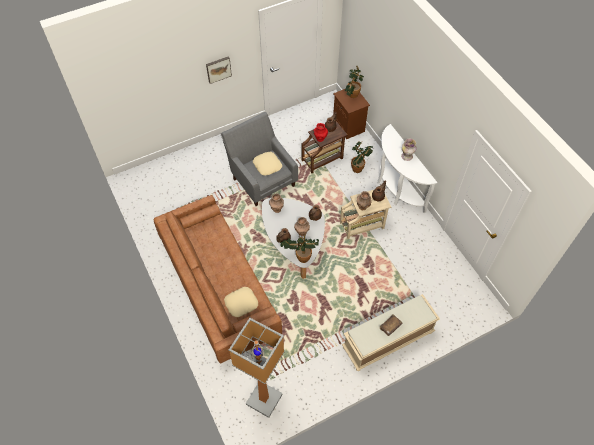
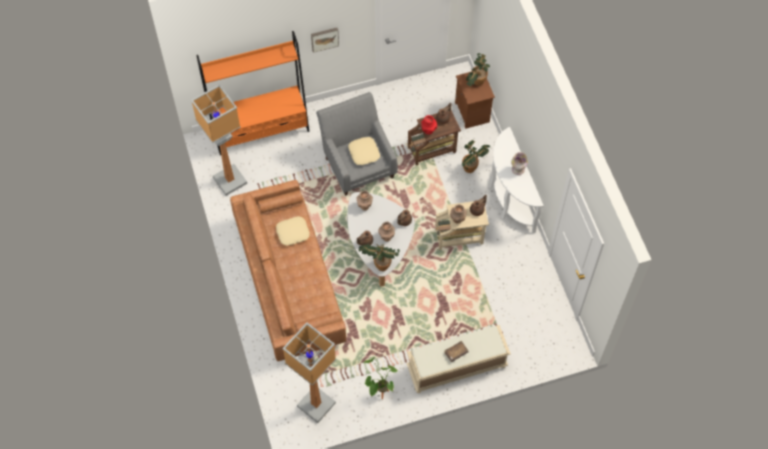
camera: 10 degrees right, 5 degrees up
beige pillow [224,287,258,317] -> beige pillow moved to [276,216,310,246]
none -> floor lamp [191,84,247,196]
none -> orange bookcase [196,31,309,155]
none -> potted plant [364,357,397,400]

